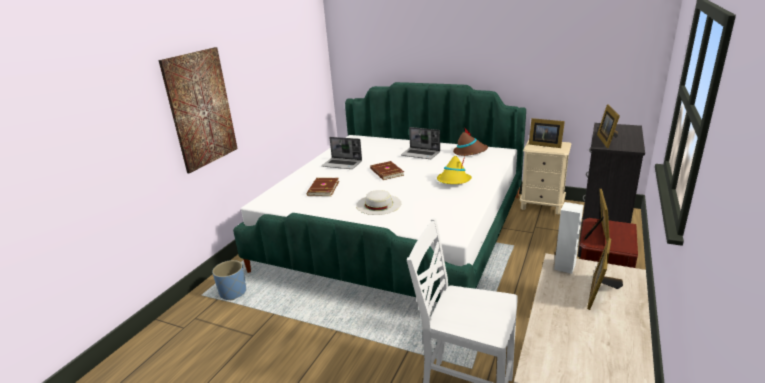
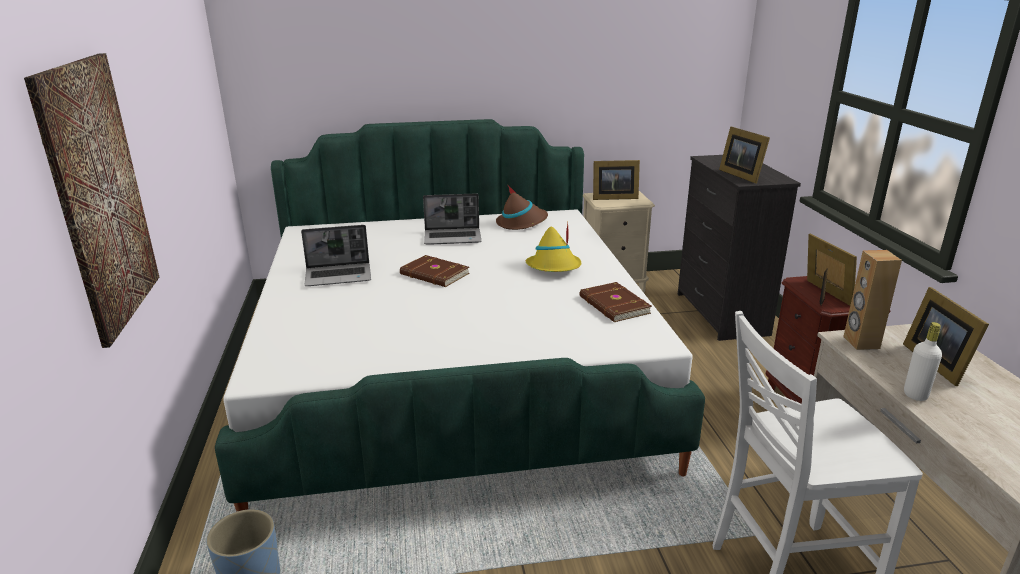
camera: 35 degrees left, 0 degrees up
brown book [307,178,339,196] -> brown book moved to [580,282,652,322]
white hat [356,190,401,215] -> none
white speaker [554,202,584,274] -> brown speaker [843,250,902,350]
none -> white bottle [904,322,942,401]

